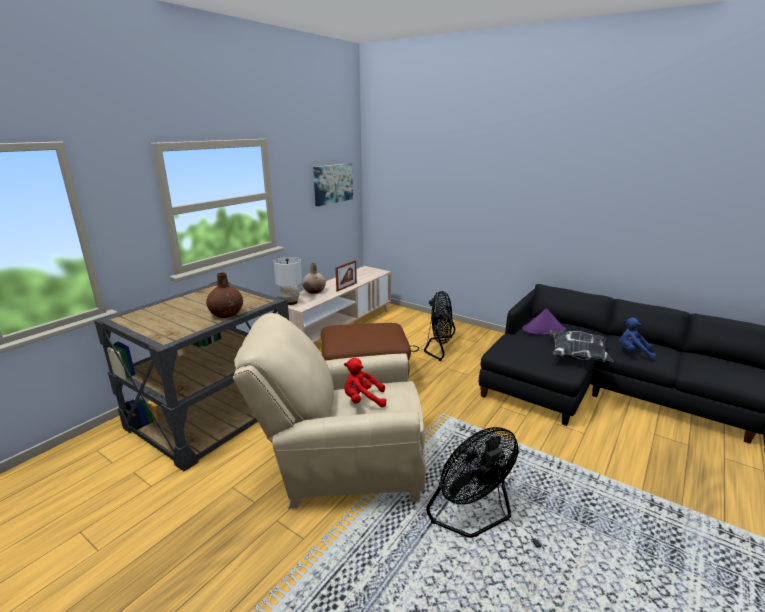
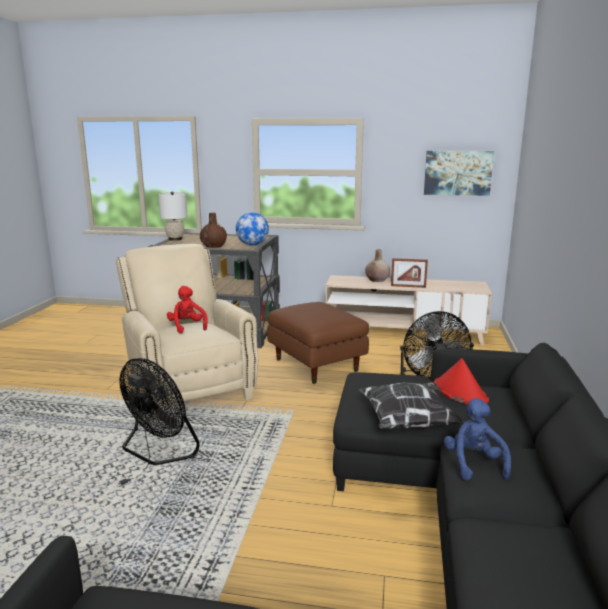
camera: 65 degrees right, 5 degrees down
white table lamp [273,257,302,305] -> white table lamp moved to [158,192,188,241]
purple hat [522,308,566,335] -> red hat [434,358,489,404]
none -> globe [236,212,269,246]

